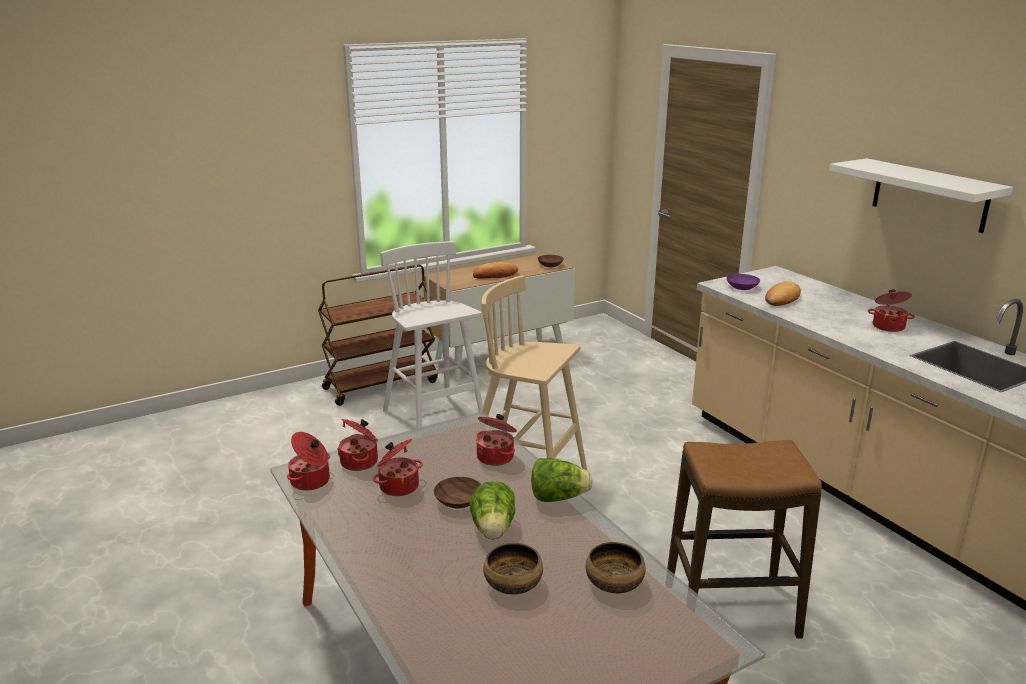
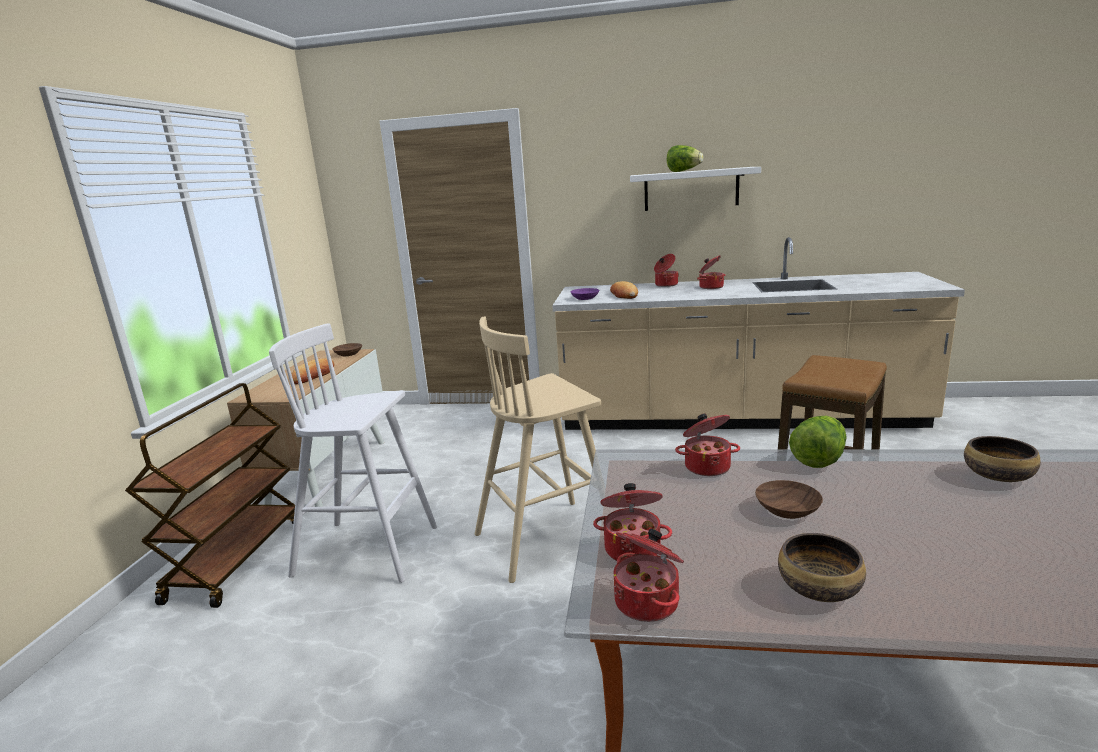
camera: 50 degrees left, 5 degrees down
cooking pot [373,438,423,496] -> cooking pot moved to [654,254,679,287]
lettuce [469,481,515,539] -> lettuce moved to [667,145,703,172]
bowl [483,543,543,595] -> bowl moved to [778,533,866,602]

